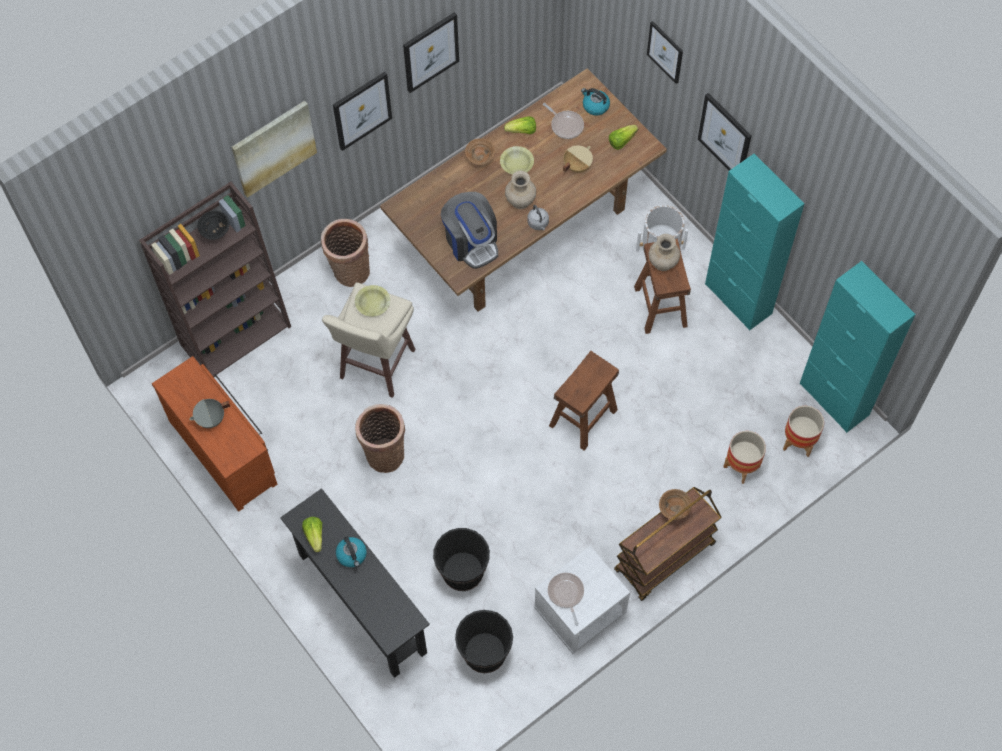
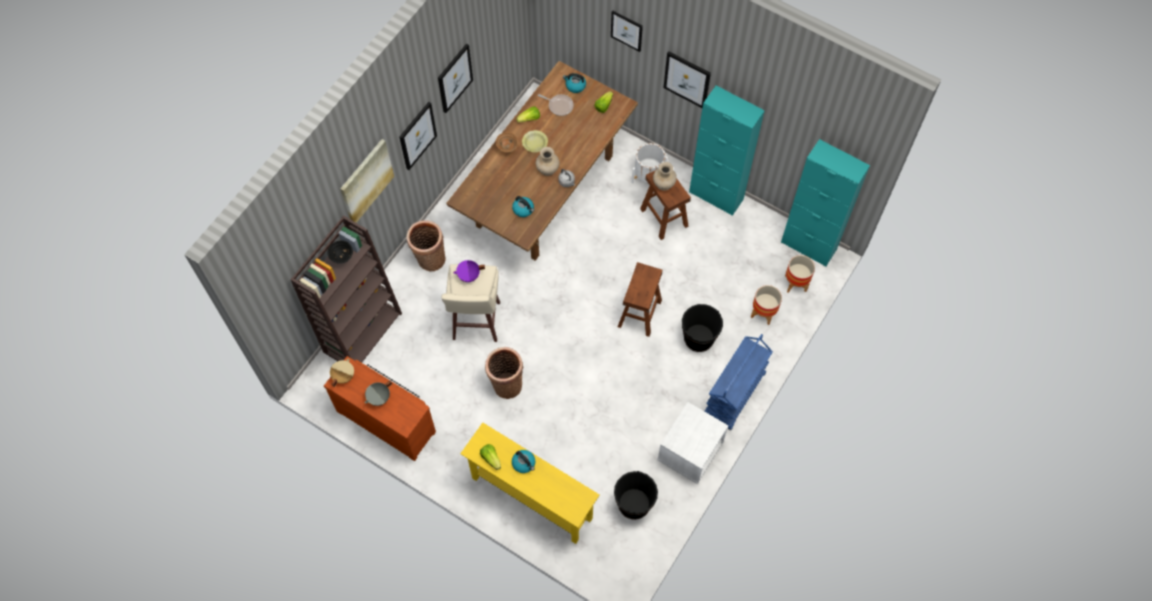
camera: 20 degrees left, 0 degrees up
black console table [280,488,430,678] -> yellow console table [460,423,600,544]
yellow bowl [355,285,390,317] -> purple cooking pot [453,260,485,282]
black bucket [433,528,490,591] -> black bucket moved to [682,304,723,352]
coffee machine [441,192,498,269] -> kettle [512,196,534,217]
frying pan [548,573,584,626] -> none
beige cooking pot [563,146,593,173] -> beige cooking pot moved to [330,358,354,387]
brown cart [614,487,722,601] -> blue cart [705,334,773,430]
brown bowl [659,489,692,520] -> none

